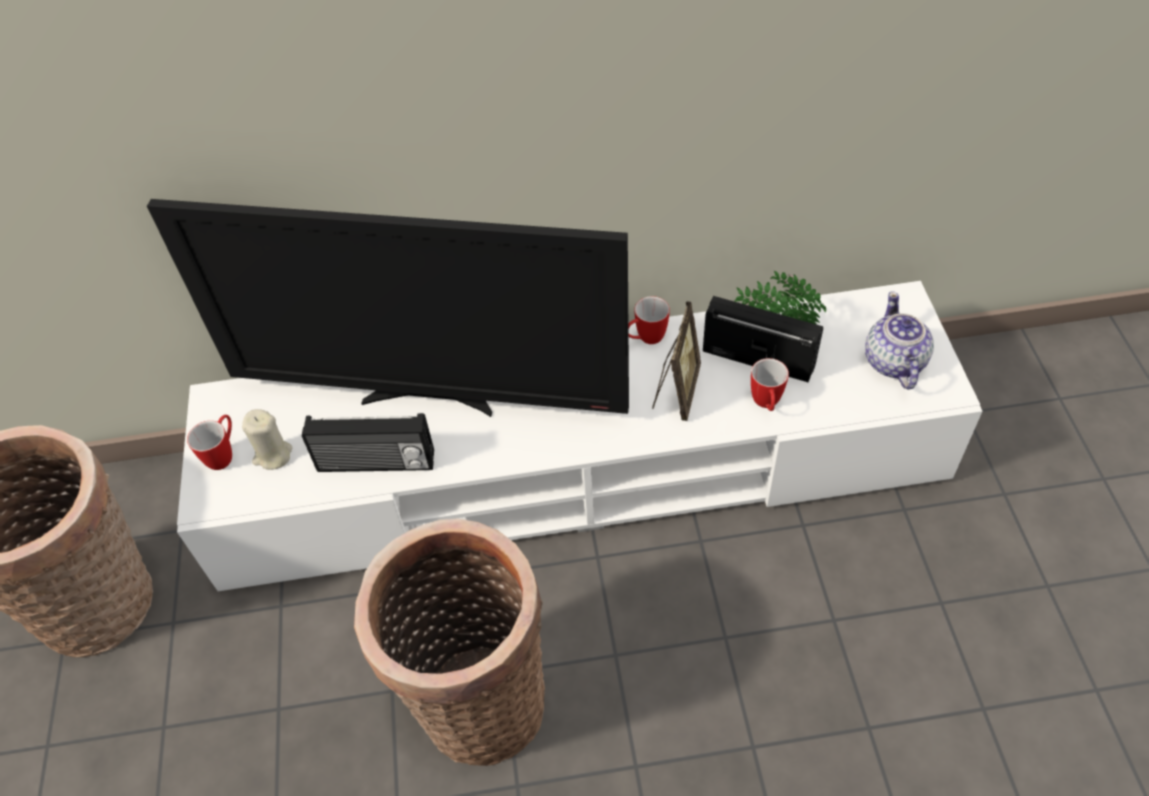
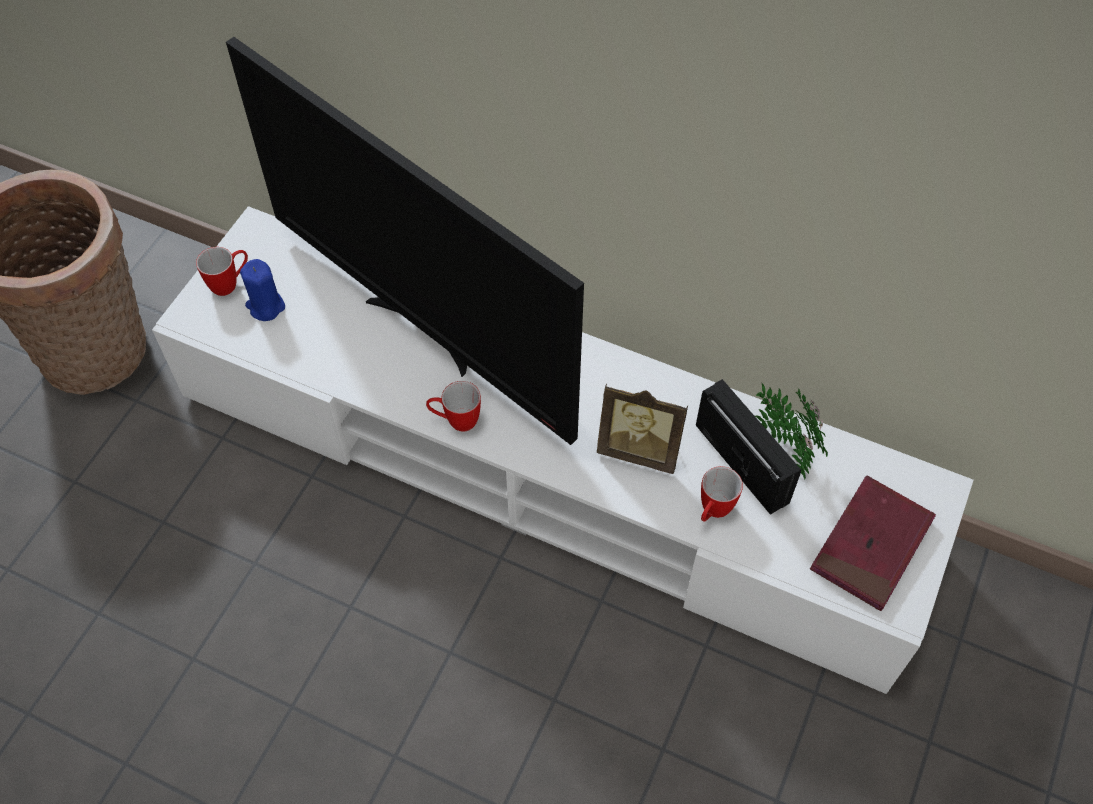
camera: 30 degrees right, 5 degrees up
beige candle [242,409,292,470] -> blue candle [240,259,285,321]
radio [302,413,434,472] -> none
basket [354,519,545,766] -> none
mug [628,296,670,344] -> mug moved to [426,381,481,431]
picture frame [652,302,701,421] -> picture frame turned 60 degrees clockwise [597,383,688,474]
teapot [865,291,934,390] -> red book [810,475,936,611]

